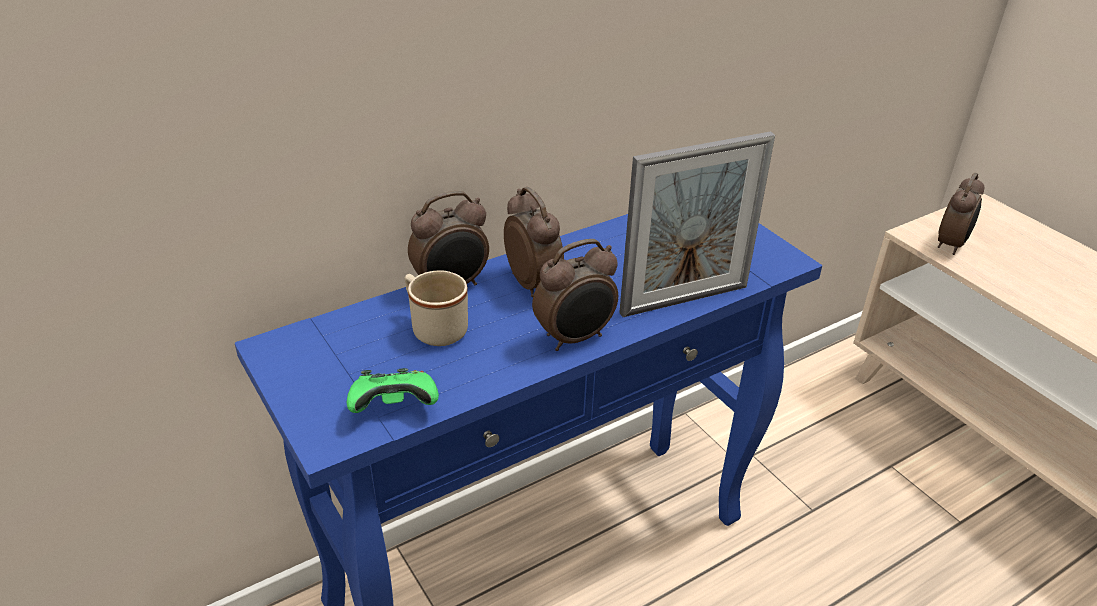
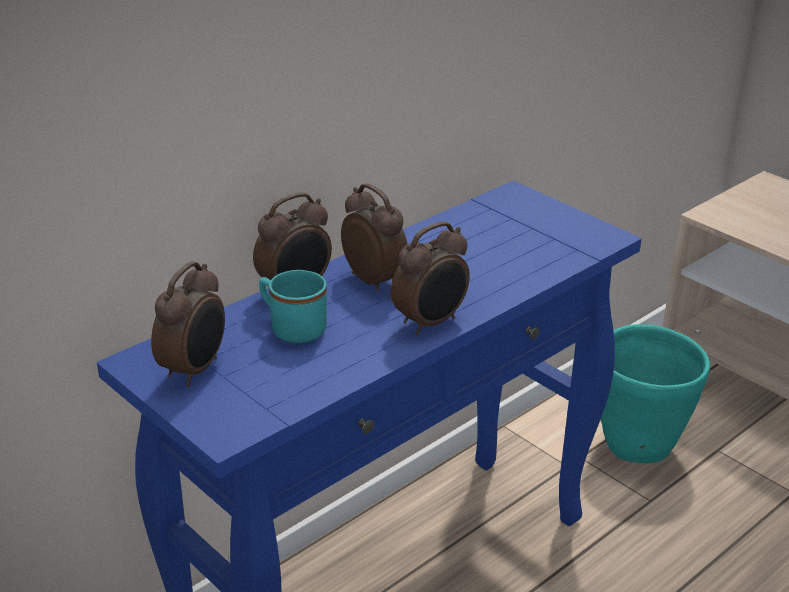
camera: 10 degrees left, 5 degrees down
green game controller [347,368,439,413] -> none
beige mug [405,270,468,346] -> turquoise mug [259,270,327,344]
picture frame [619,131,775,317] -> none
alarm clock [938,173,984,255] -> alarm clock moved to [151,261,225,387]
none -> turquoise planter [601,324,710,463]

